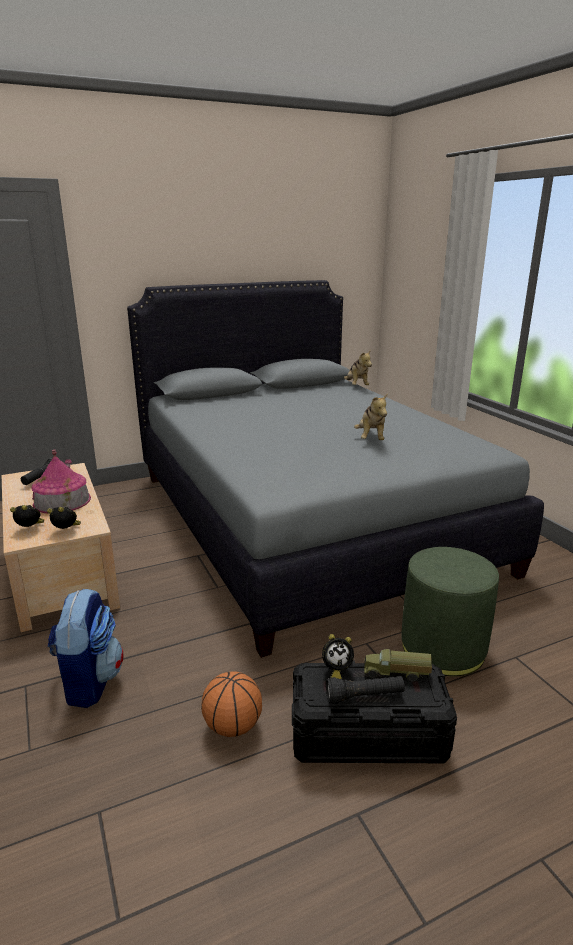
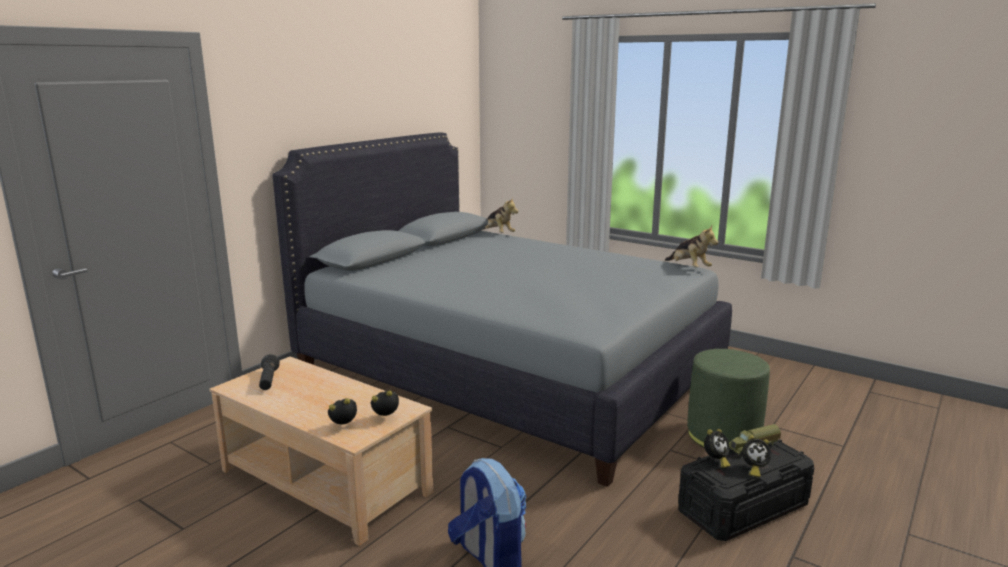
camera: 30 degrees left, 5 degrees down
toy house [32,450,91,513] -> none
basketball [201,671,262,737] -> none
black flashlight [326,676,405,704] -> alarm clock [742,435,771,477]
plush toy [354,393,388,440] -> plush toy moved to [665,226,718,267]

